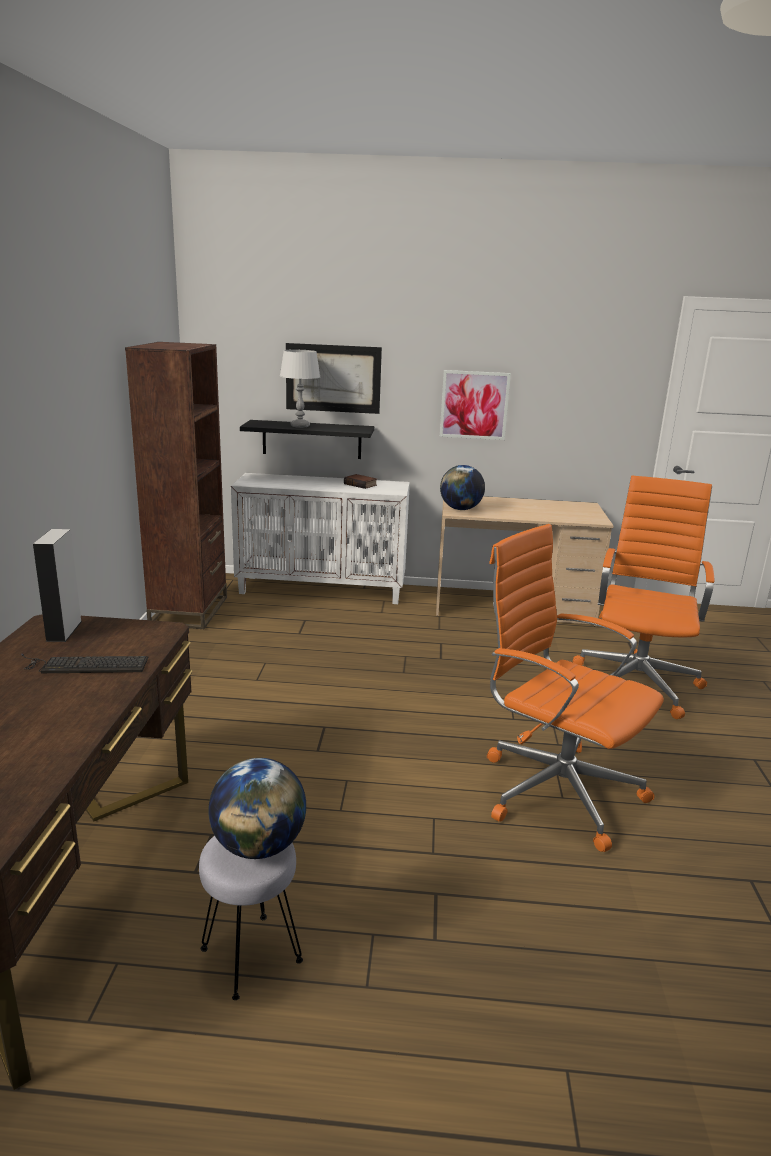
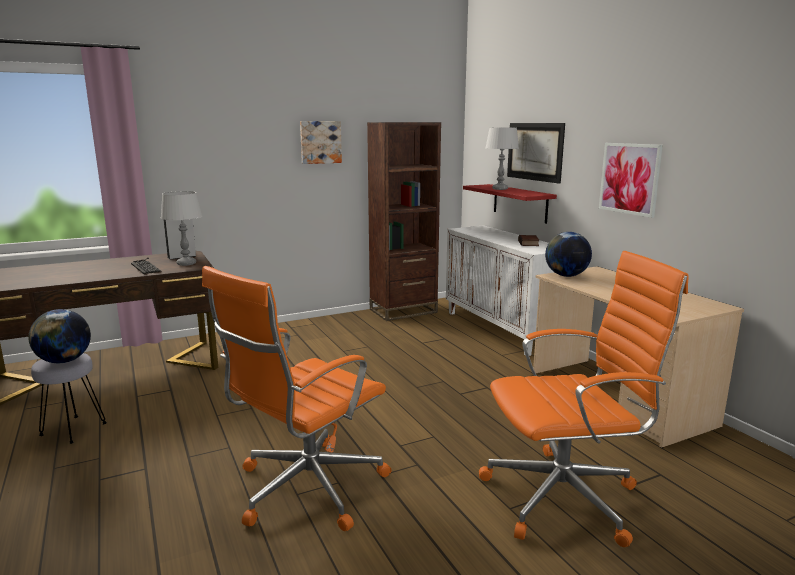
camera: 60 degrees right, 5 degrees down
black shelf [240,420,374,459] -> red shelf [463,184,557,224]
orange office chair [487,524,664,852] -> orange office chair turned 150 degrees counterclockwise [202,266,391,531]
none -> grey table lamp [161,191,202,266]
none -> picture [300,121,342,164]

